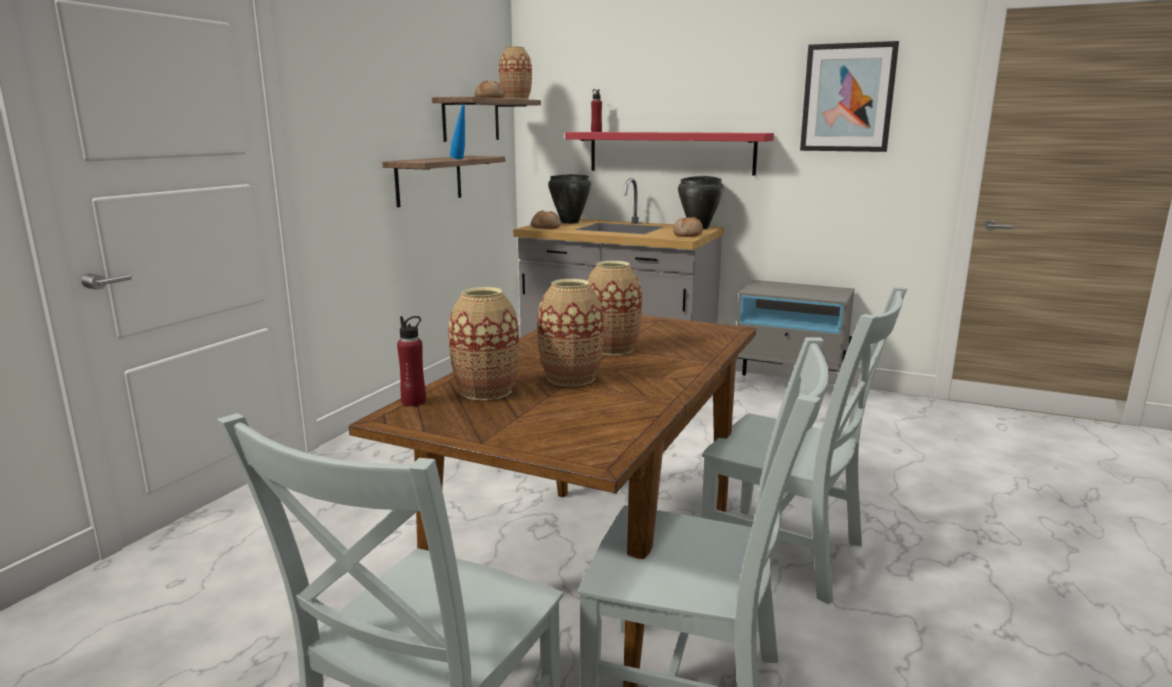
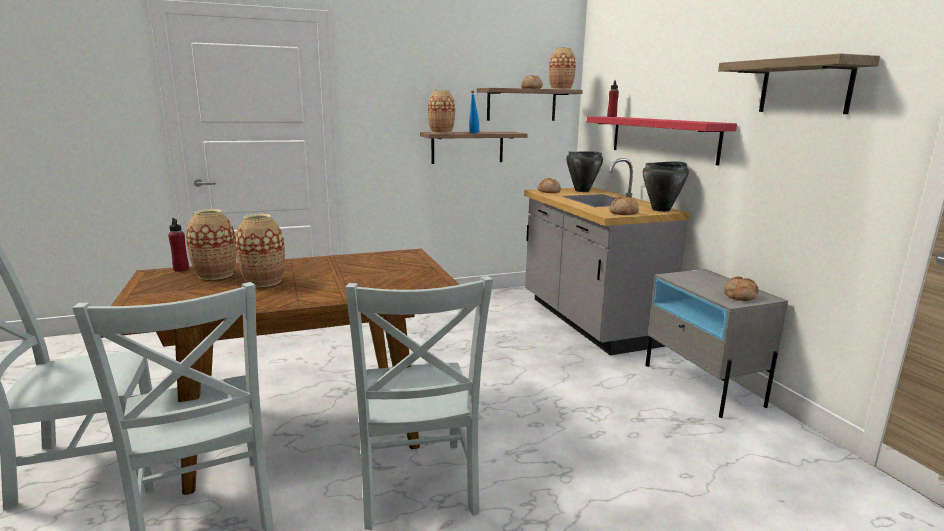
camera: 45 degrees right, 0 degrees up
vase [587,261,642,355] -> vase moved to [428,90,455,133]
picture [800,41,899,152] -> shelf [718,53,880,114]
none -> bread [724,277,758,301]

